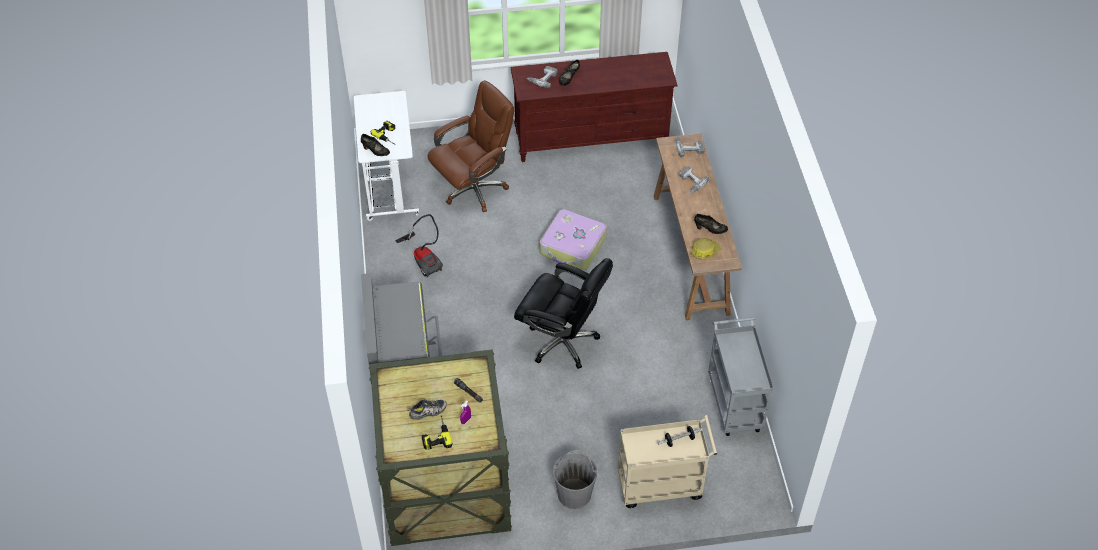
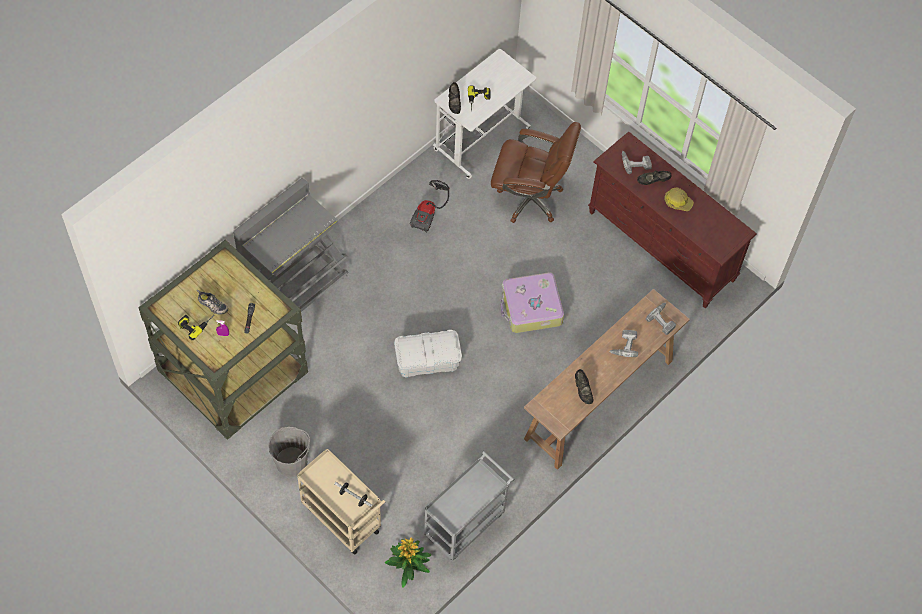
camera: 50 degrees right, 10 degrees up
black office chair [514,258,613,369] -> white storage box [394,330,462,378]
hard hat [691,238,721,260] -> hard hat moved to [664,188,694,211]
none -> potted plant [385,538,431,588]

